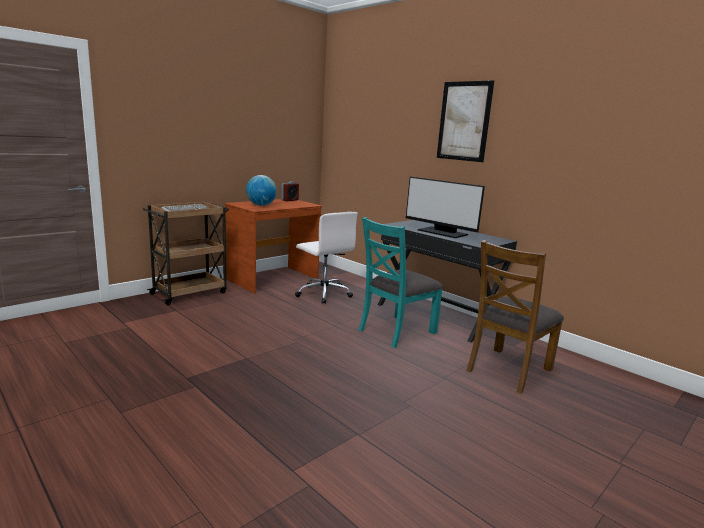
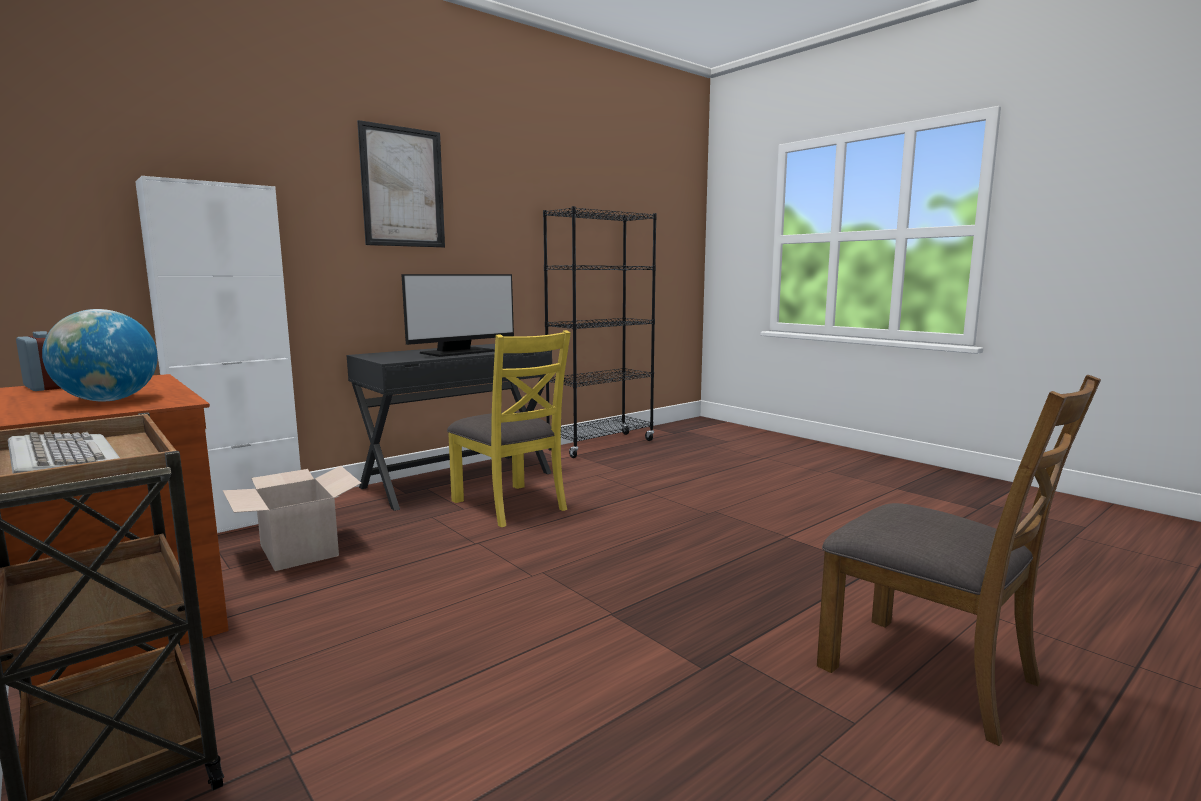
camera: 85 degrees left, 5 degrees down
white office chair [295,212,358,304] -> cardboard box [223,466,361,571]
turquoise chair [359,217,443,348] -> yellow chair [447,330,571,527]
brown chair [466,240,564,394] -> brown chair moved to [817,375,1101,746]
none -> white cabinet [135,176,301,533]
none -> black bookcase [543,206,657,458]

